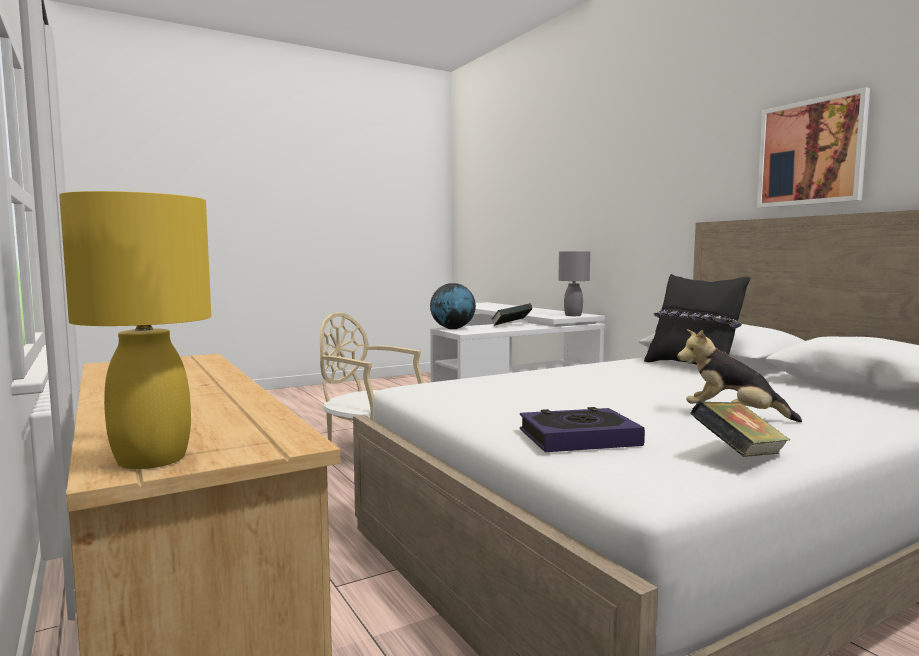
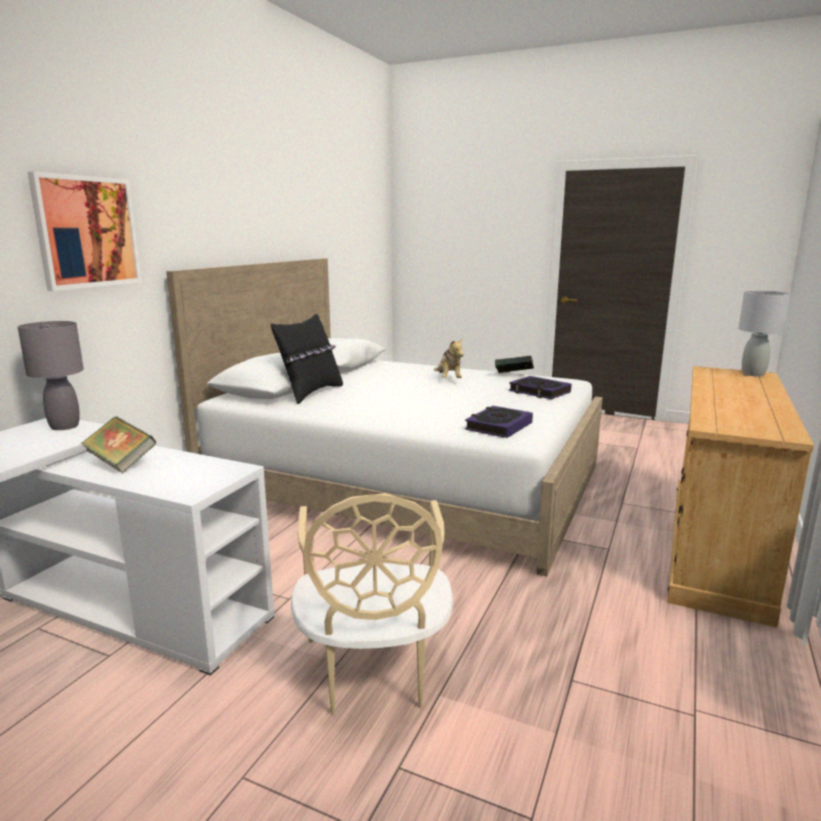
camera: 125 degrees left, 10 degrees up
yellow table lamp [59,191,211,469] -> grey table lamp [738,290,790,377]
globe [430,283,476,329] -> none
picture [757,87,870,208] -> picture moved to [28,171,142,291]
none -> book [465,406,533,438]

